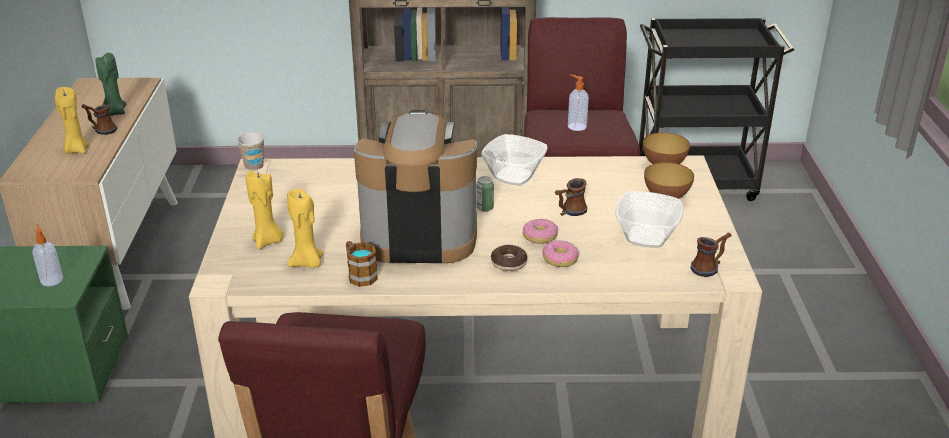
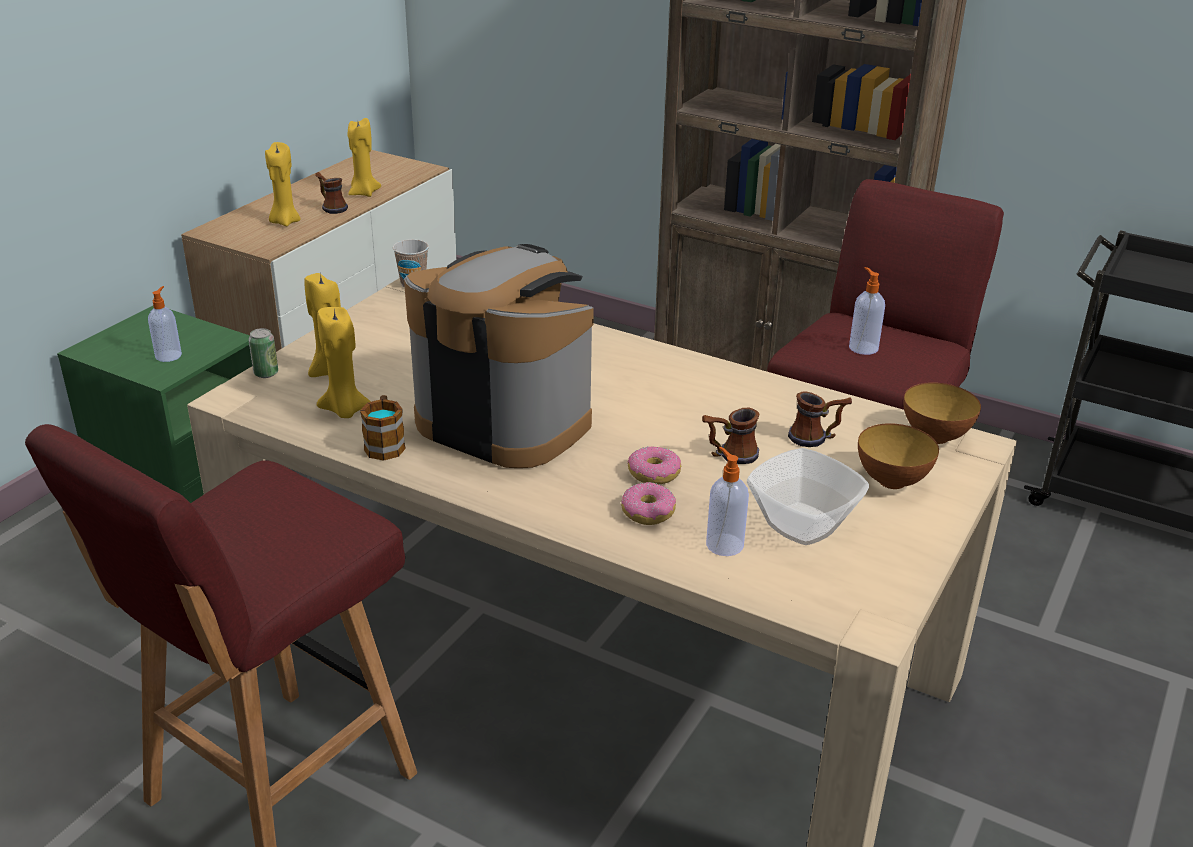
camera: 30 degrees right, 0 degrees up
green candle [96,53,126,116] -> yellow candle [348,118,381,197]
can [476,176,494,212] -> can moved to [249,328,278,378]
bowl [481,134,547,185] -> none
donut [491,245,527,271] -> none
mug [691,233,732,277] -> mug moved to [788,391,852,447]
none -> soap dispenser [706,447,749,556]

